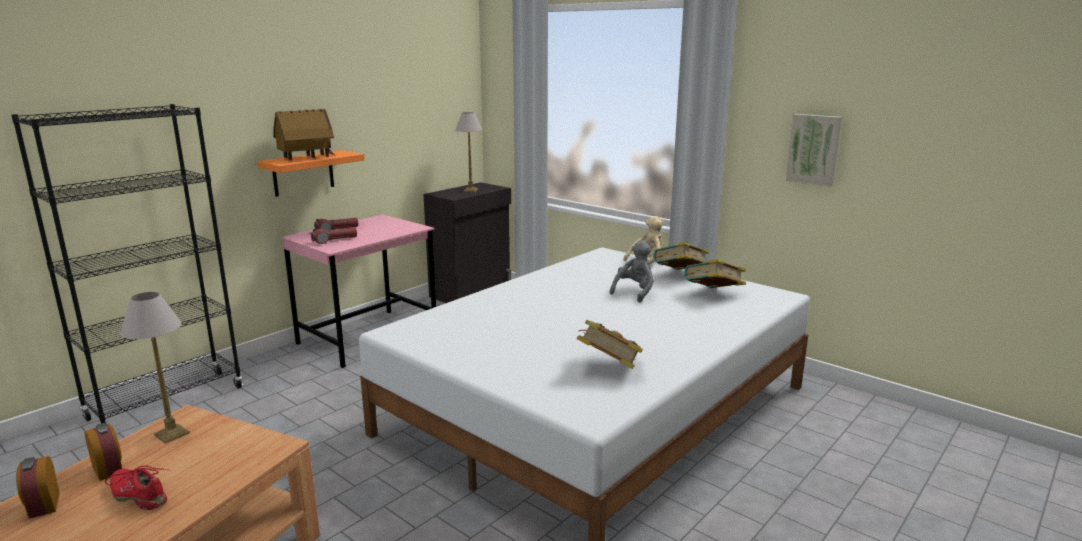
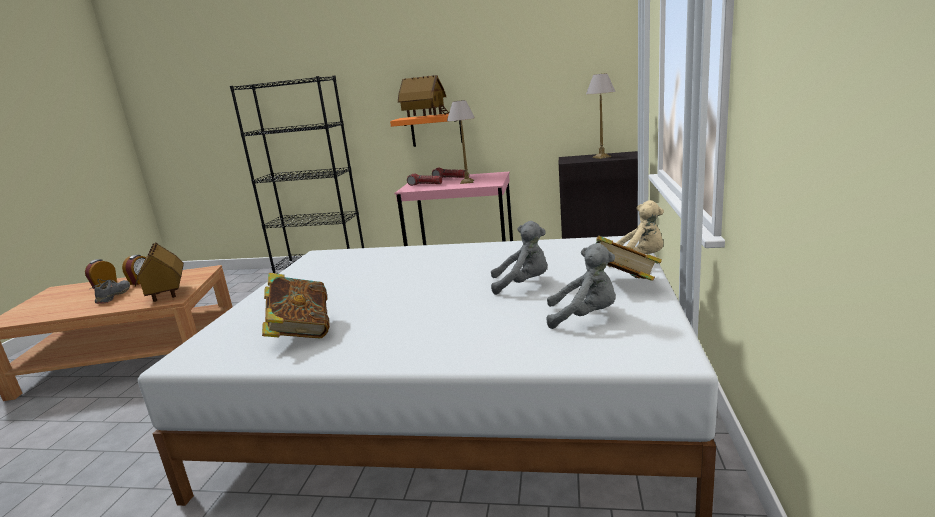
camera: 60 degrees right, 0 degrees up
red shoe [105,465,171,510] -> grey shoe [90,279,130,304]
table lamp [120,292,190,444] -> table lamp moved to [447,100,475,184]
book [684,259,746,288] -> grey plush toy [547,243,616,329]
picture [786,114,842,187] -> none
none -> toy house [135,242,184,302]

